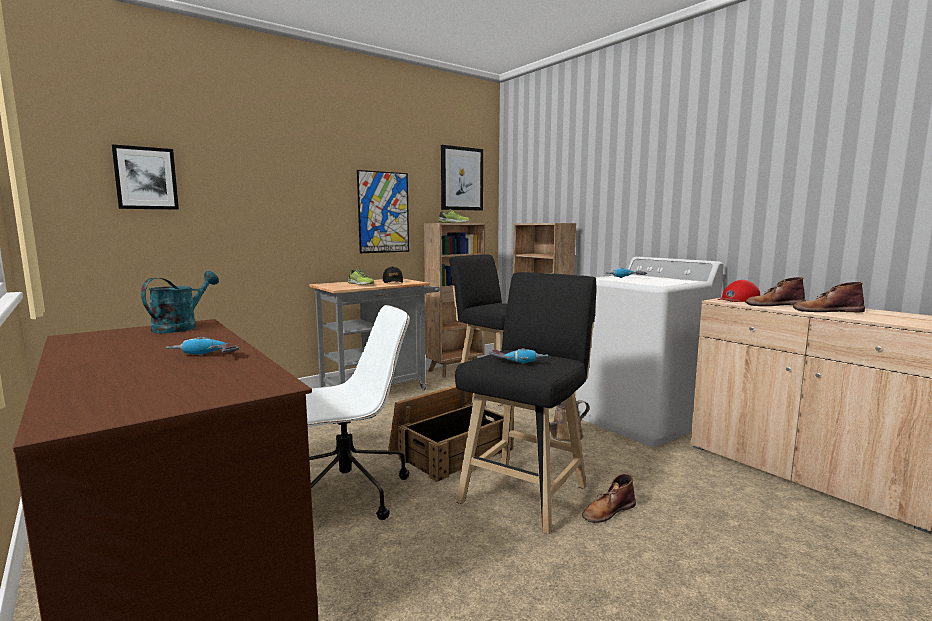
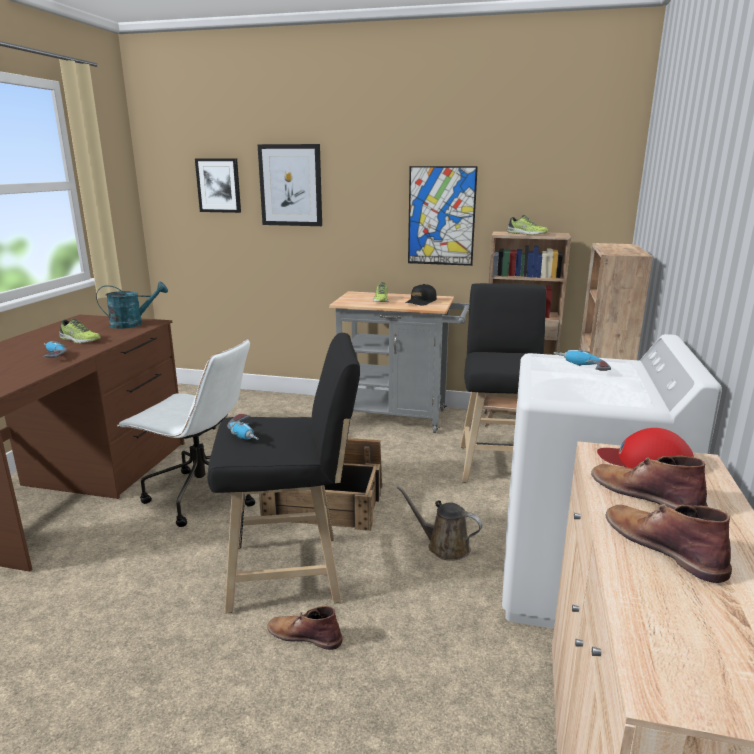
camera: 50 degrees right, 10 degrees up
picture [441,145,483,210] -> picture moved to [257,144,322,226]
none -> shoe [59,318,101,343]

